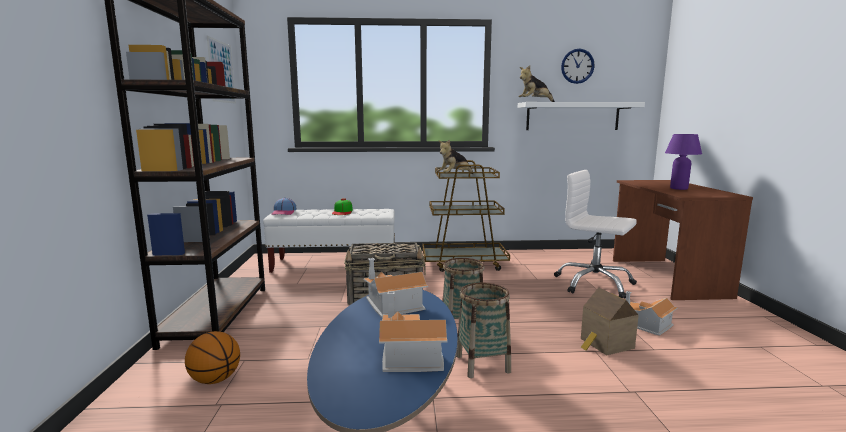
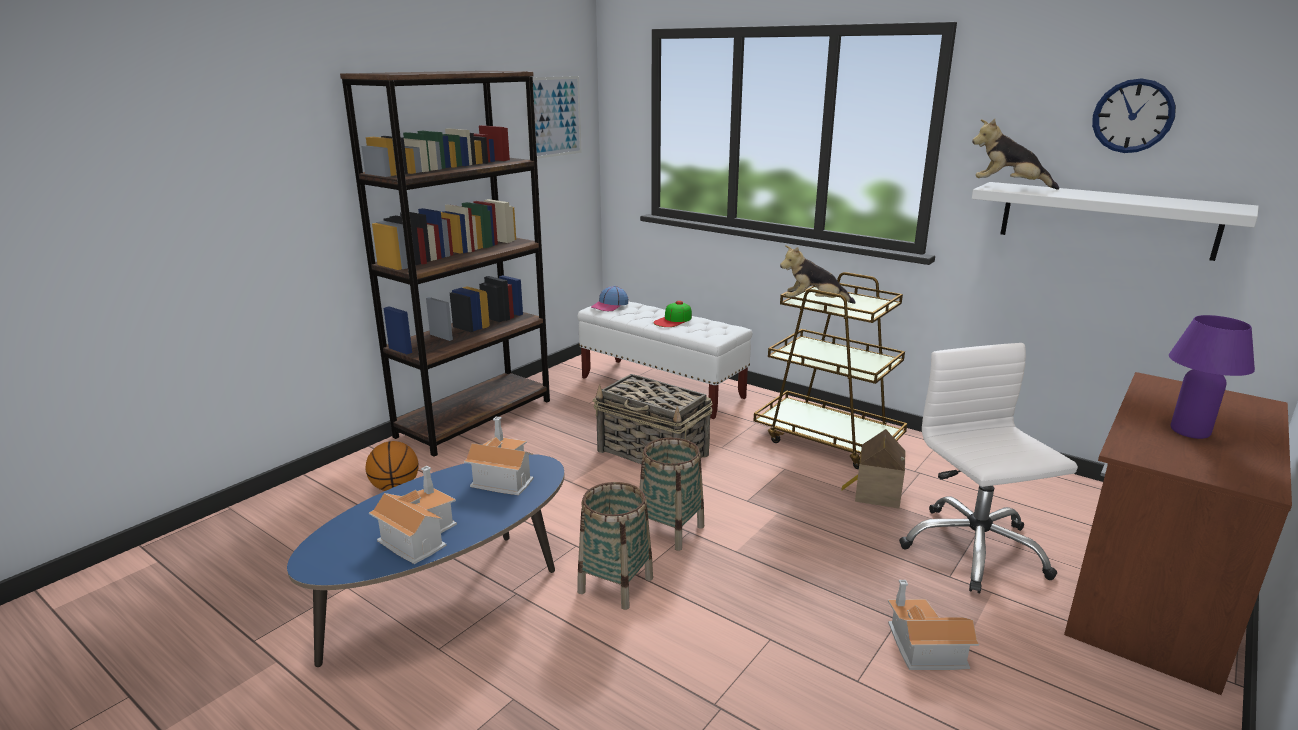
camera: 40 degrees right, 10 degrees up
toy house [581,287,639,355] -> toy house moved to [841,429,906,509]

